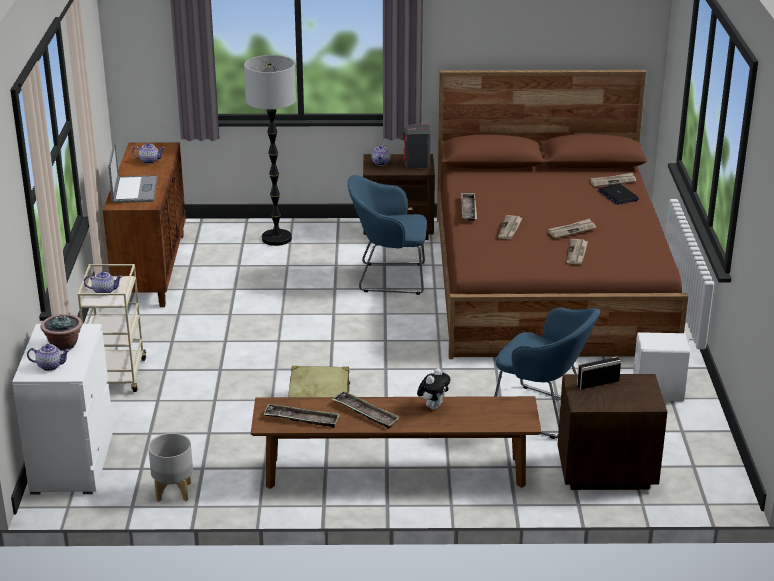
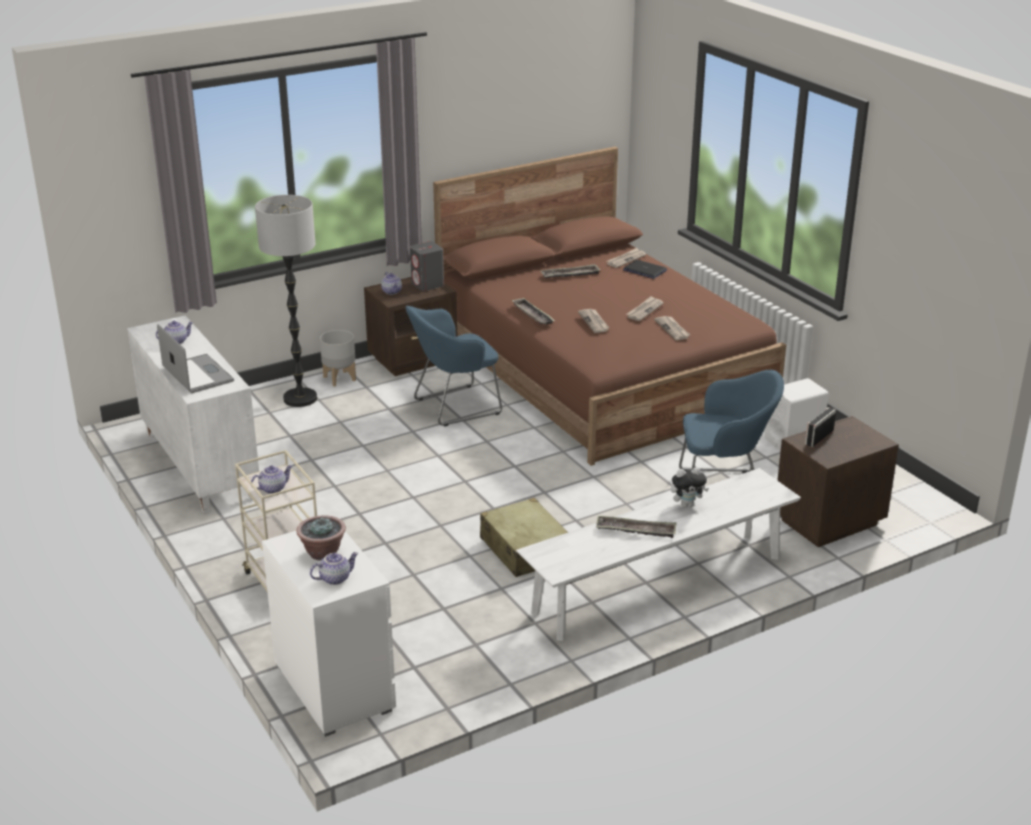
camera: 30 degrees left, 0 degrees up
brown cabinet [103,142,186,307] -> white cabinet [127,315,259,514]
grey planter [148,433,193,502] -> grey planter moved to [320,330,356,387]
brown bench [251,396,542,489] -> white bench [516,468,801,641]
tray [263,404,340,428] -> tray moved to [540,264,600,278]
plush toy [417,368,451,410] -> plush toy turned 75 degrees clockwise [671,467,709,508]

